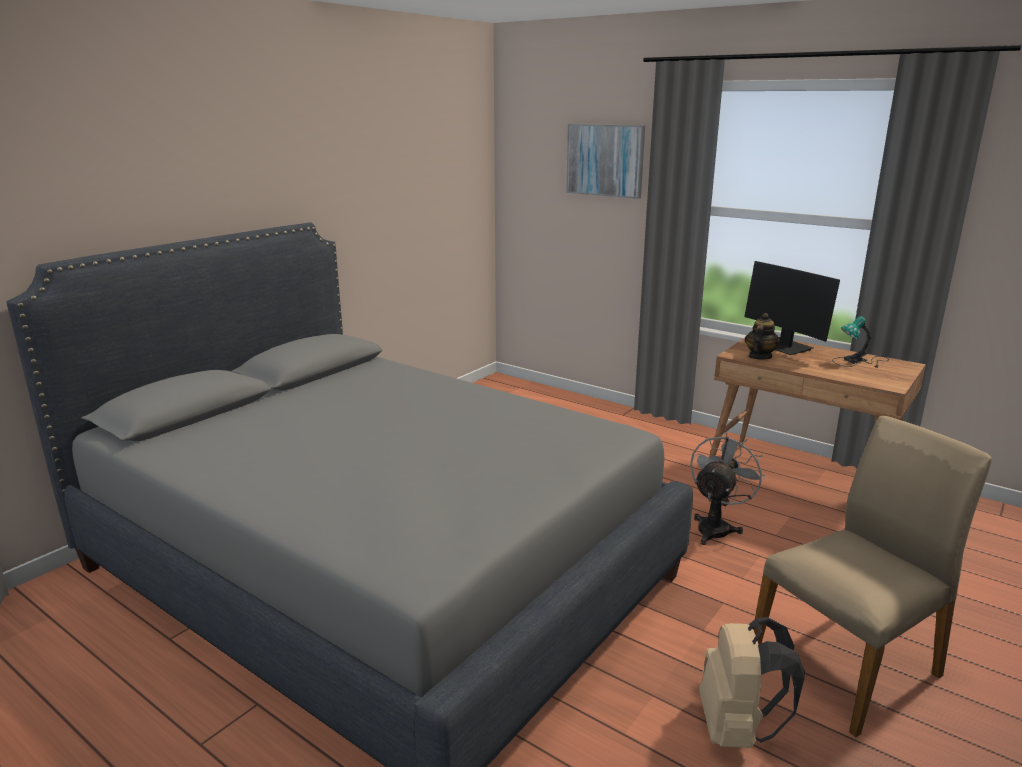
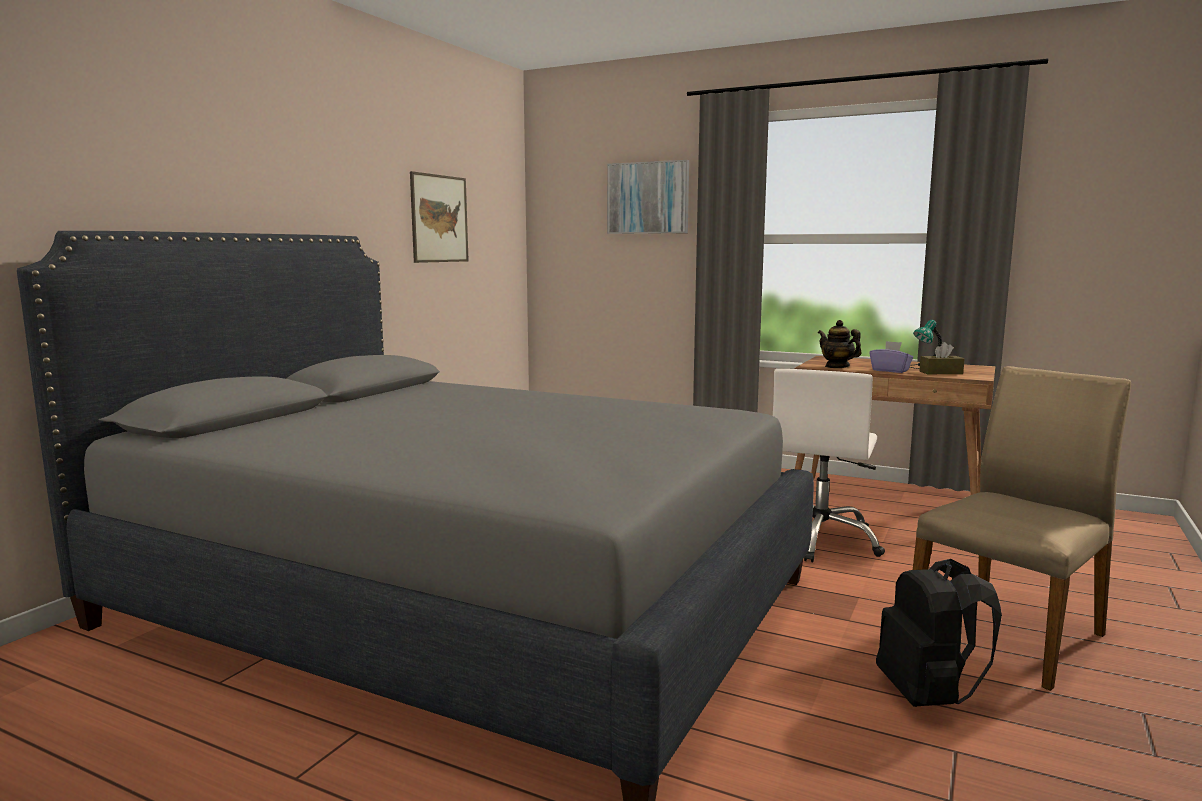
camera: 10 degrees left, 10 degrees down
grey fan [690,432,766,545] -> white office chair [773,369,885,562]
beige backpack [699,617,805,748] -> black backpack [876,559,1002,707]
monitor [744,261,840,355] -> none
teapot [745,313,780,360] -> teapot turned 60 degrees counterclockwise [818,320,862,368]
none -> picture [410,171,469,263]
none -> purple tissue box [870,341,913,373]
none -> brown tissue box [919,342,964,374]

